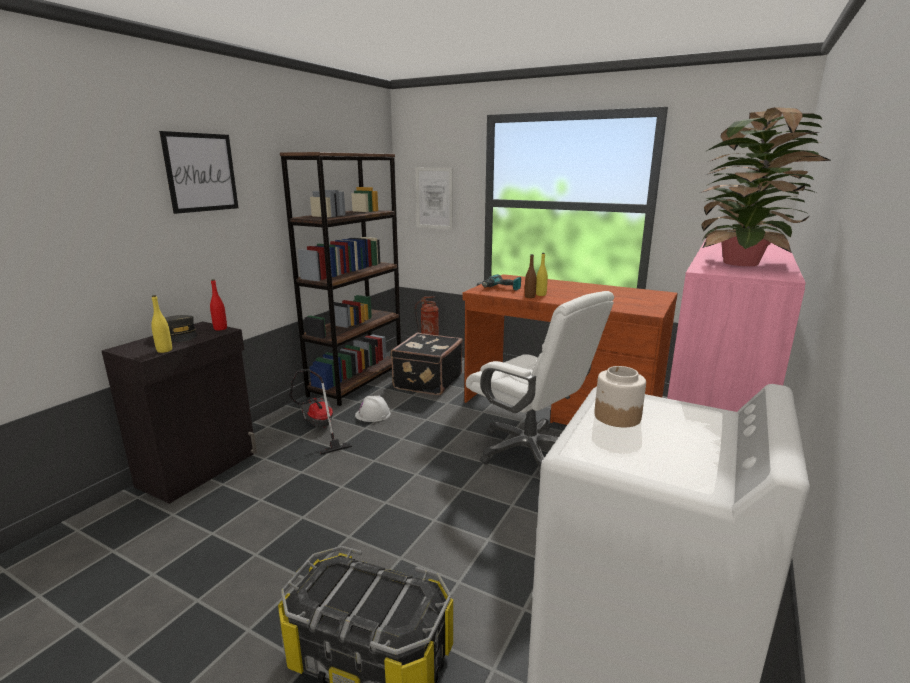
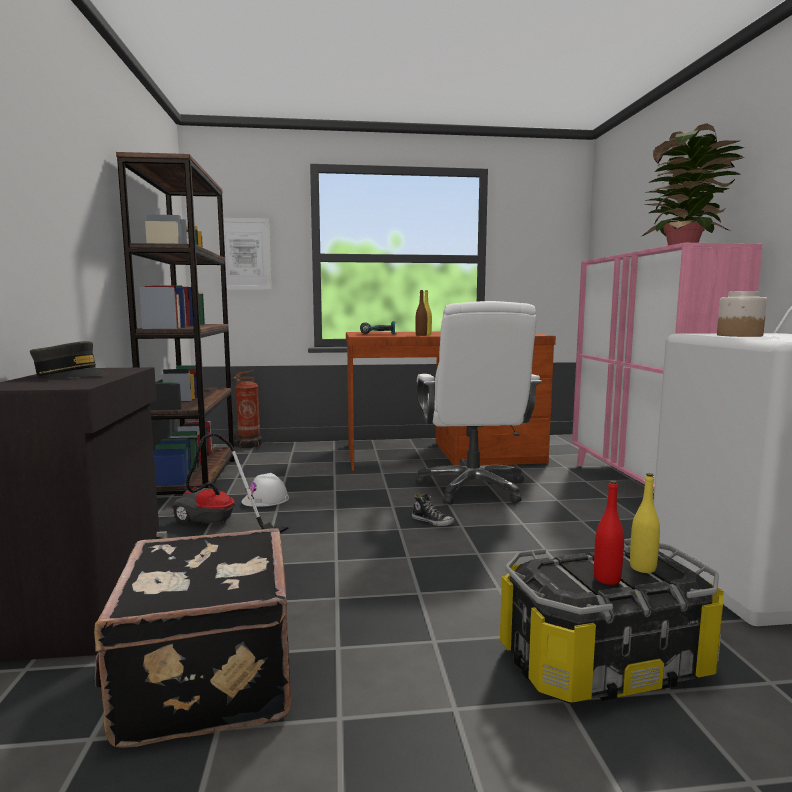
camera: 35 degrees left, 10 degrees down
yellow bottle [151,295,172,353] -> yellow bottle moved to [630,473,660,573]
picture [159,131,238,214] -> none
red bottle [210,279,227,330] -> red bottle moved to [594,480,624,585]
black suitcase [391,333,463,395] -> black suitcase moved to [94,528,291,748]
white office chair [466,291,614,479] -> white office chair turned 75 degrees clockwise [415,301,542,505]
none -> shoe [412,493,455,526]

